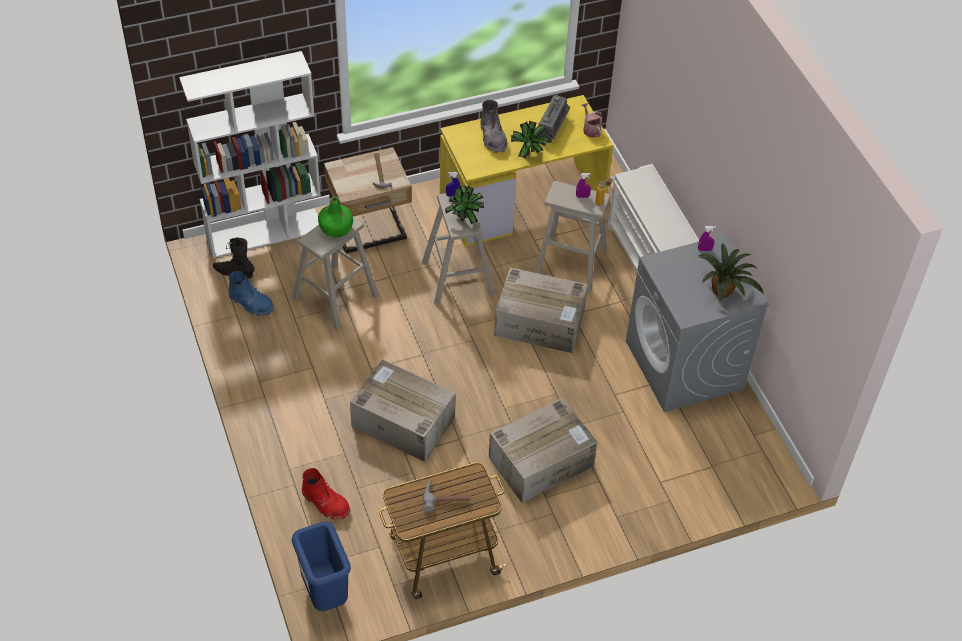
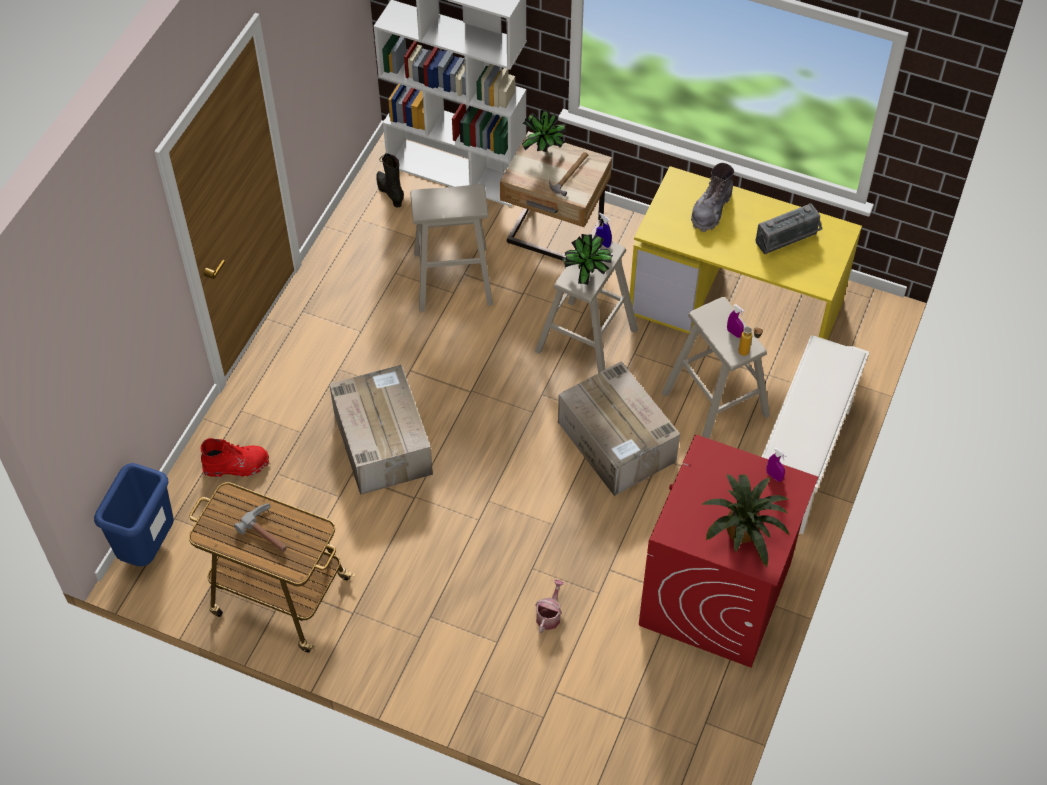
camera: 45 degrees right, 5 degrees up
blue boot [229,271,274,316] -> none
red boot [302,468,350,520] -> red boot turned 90 degrees counterclockwise [200,438,269,478]
green bottle [318,197,353,237] -> none
cardboard box [489,398,598,503] -> none
potted plant [511,121,549,159] -> potted plant moved to [522,110,566,152]
watering can [582,103,602,138] -> watering can moved to [535,580,564,633]
grey washing machine [626,235,770,412] -> red washing machine [639,434,818,668]

